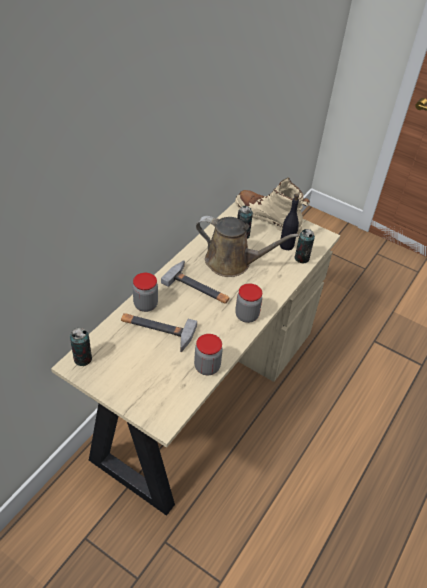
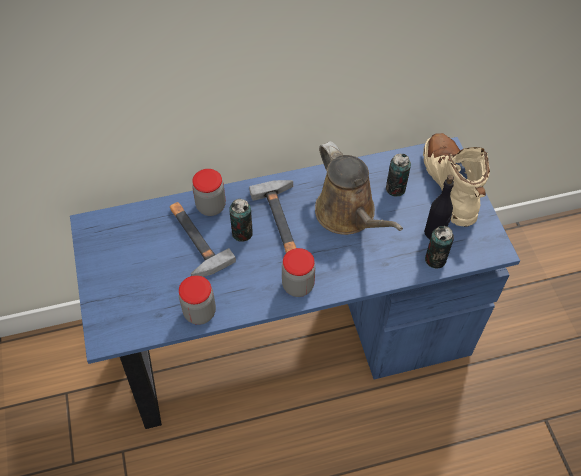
camera: 45 degrees right, 10 degrees up
beige desk [51,202,340,516] -> blue desk [70,137,520,429]
can [70,328,92,366] -> can moved to [229,199,253,242]

